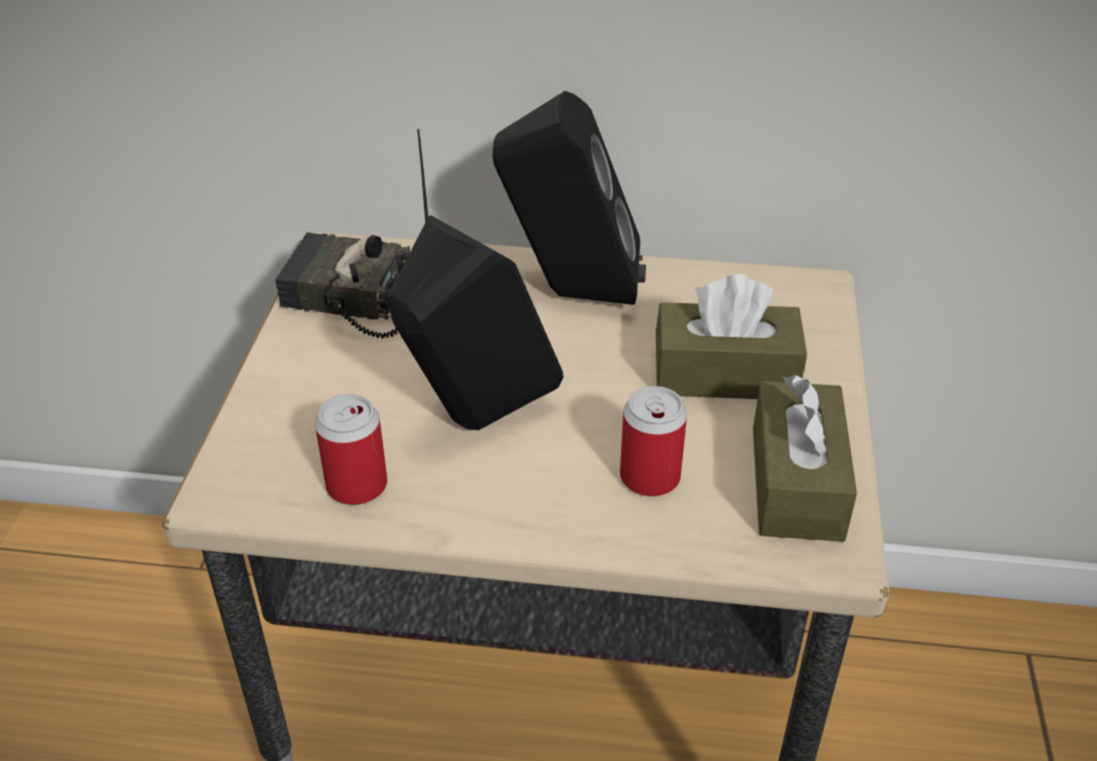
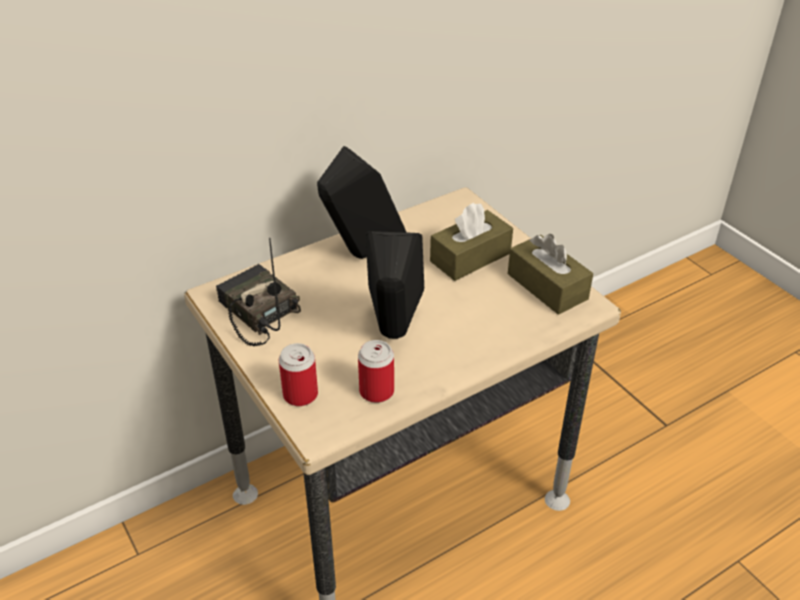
camera: 40 degrees left, 0 degrees up
radio [275,129,428,339] -> radio turned 75 degrees clockwise [216,238,301,346]
can [620,386,687,497] -> can moved to [279,343,318,406]

